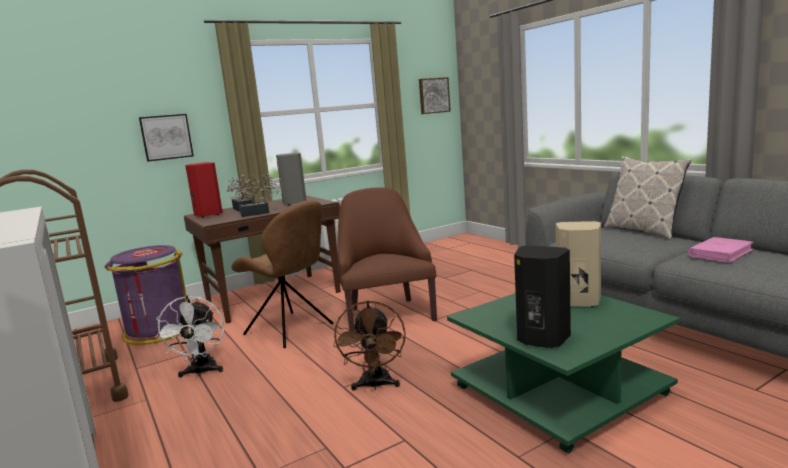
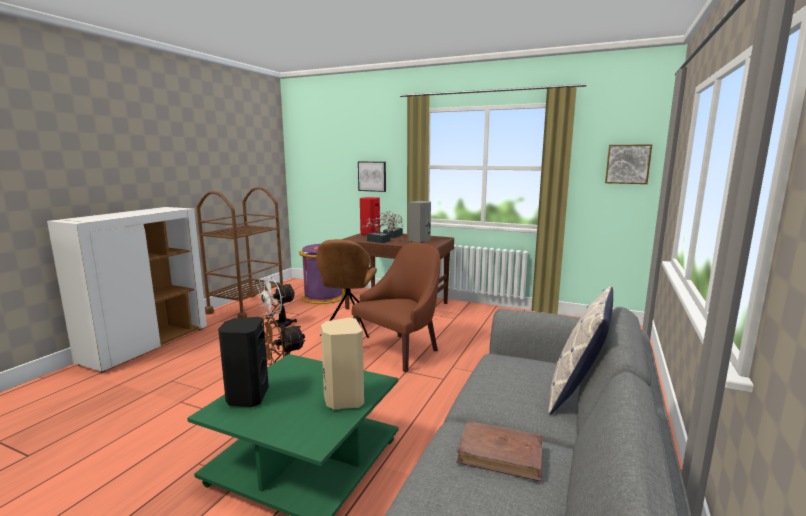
camera: 55 degrees right, 0 degrees up
pink book [688,237,754,263] -> brown book [456,421,543,482]

